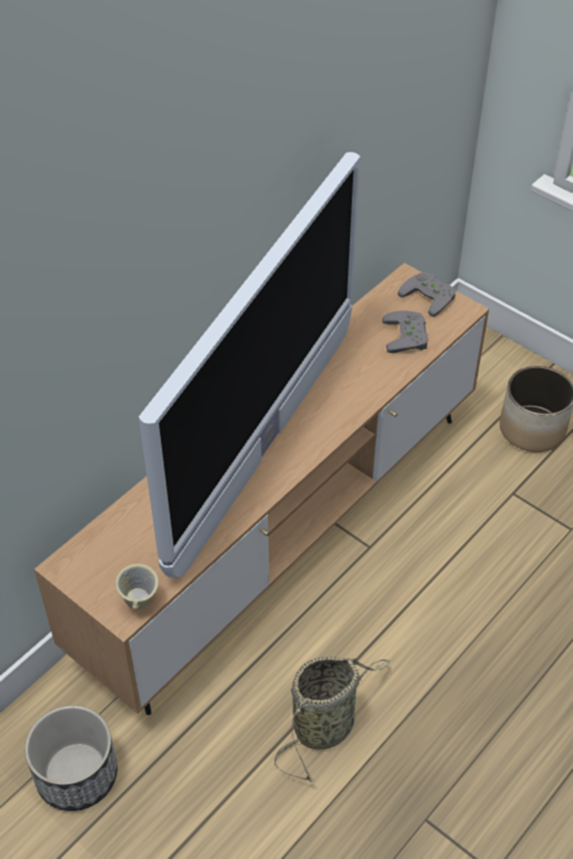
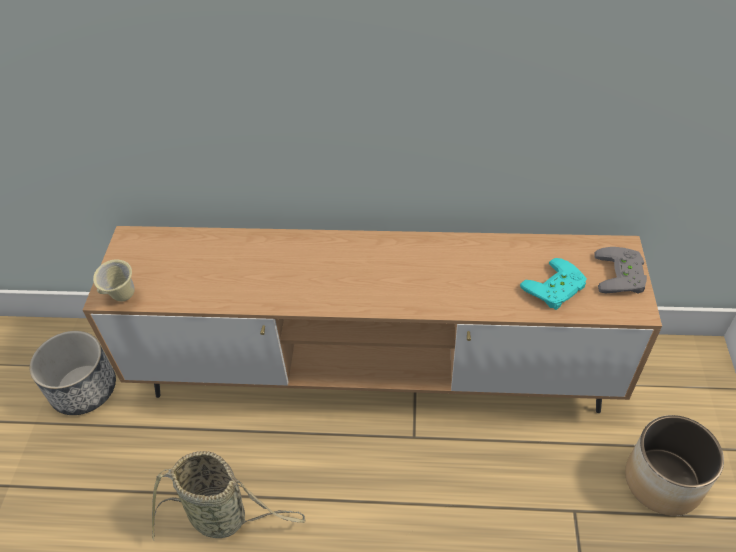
camera: 55 degrees right, 0 degrees up
television [139,152,360,578] -> none
grey game controller [382,311,428,353] -> turquoise game controller [520,258,587,310]

